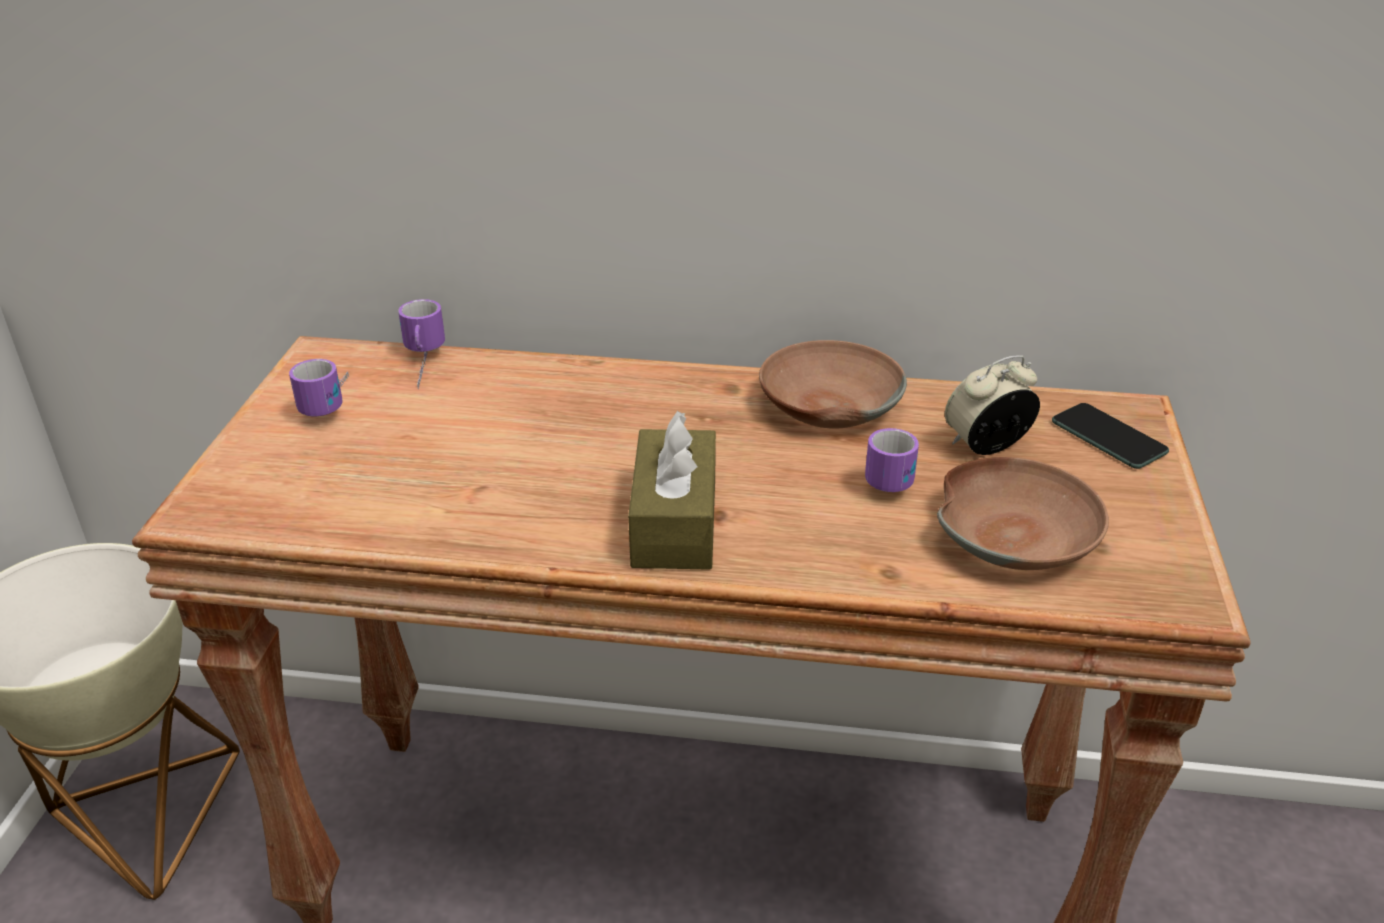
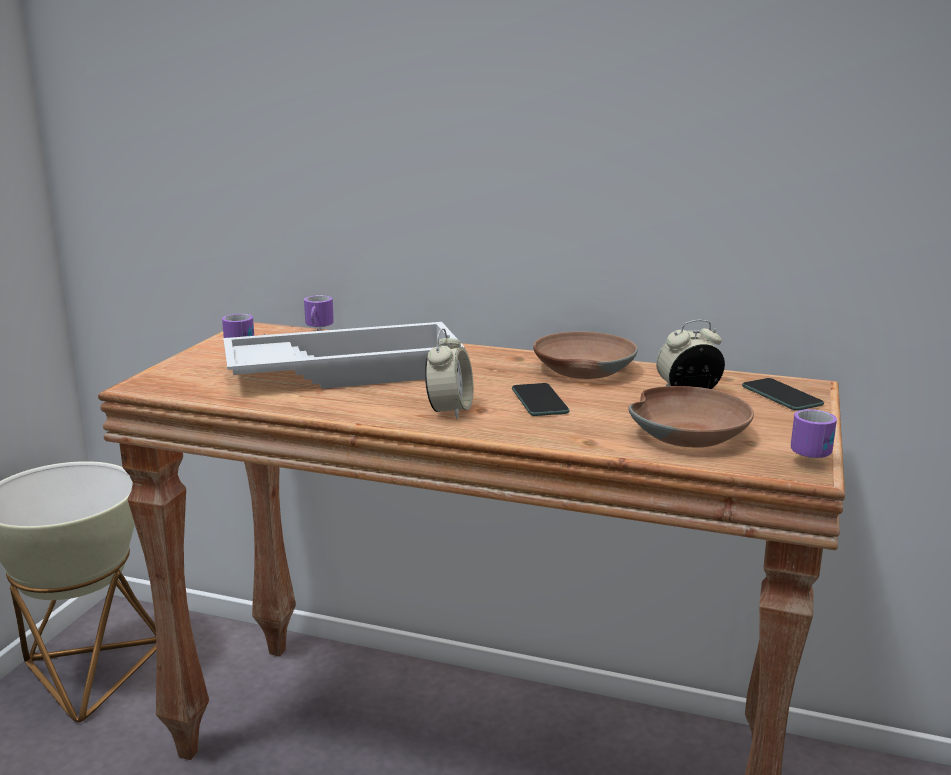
camera: 10 degrees right, 15 degrees down
brown tissue box [628,411,716,570] -> alarm clock [425,328,474,419]
mug [865,428,919,492] -> mug moved to [791,409,837,460]
none -> white tray [223,322,465,389]
none -> phone [512,383,570,416]

